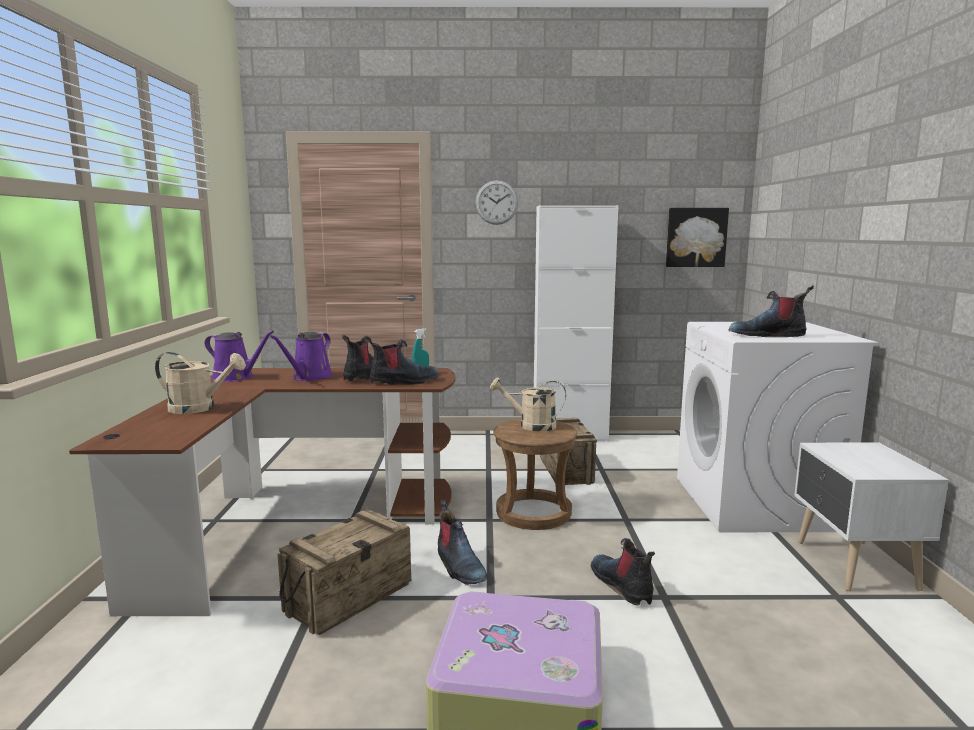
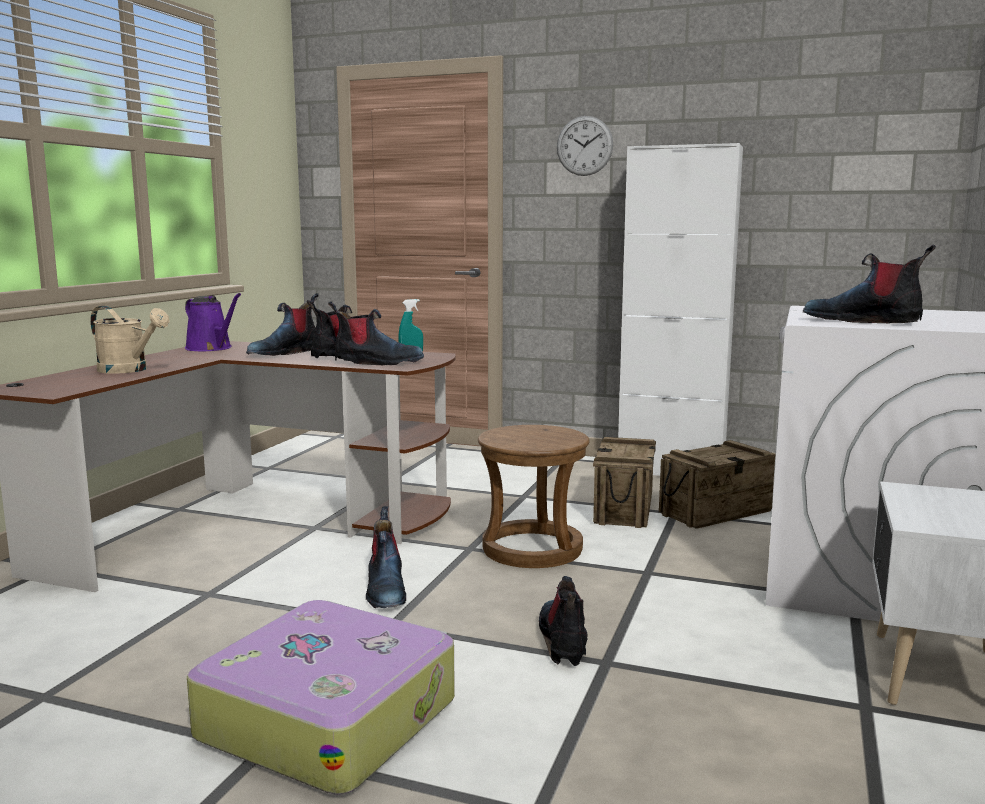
camera: 20 degrees right, 0 degrees up
purple watering can [270,332,333,381] -> boot [246,293,319,356]
crate [278,510,411,635] -> crate moved to [659,440,775,529]
beige watering can [490,377,566,432] -> none
picture [666,208,729,267] -> none

